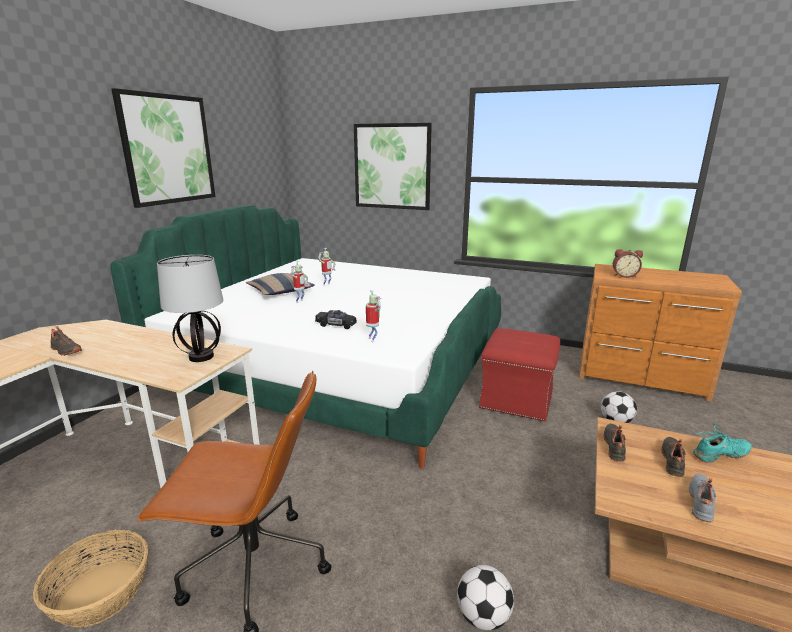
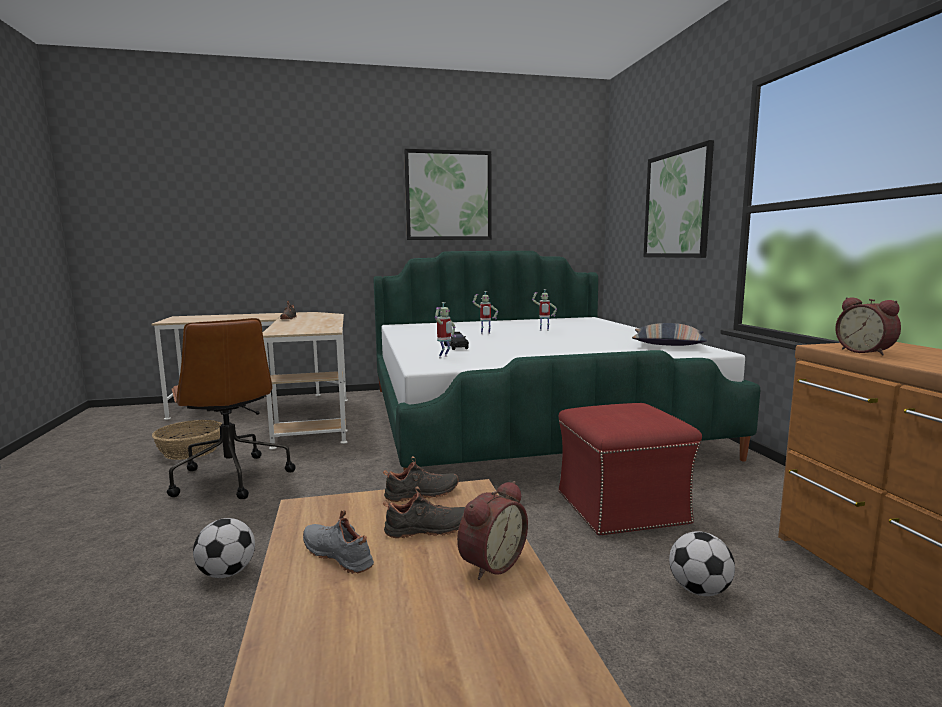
camera: 55 degrees right, 10 degrees down
table lamp [157,255,223,362] -> none
pillow [246,273,315,295] -> pillow moved to [632,323,707,346]
grey shoe [689,474,716,522] -> grey shoe turned 135 degrees counterclockwise [303,510,374,574]
turquoise shoe [693,424,752,463] -> alarm clock [457,481,528,580]

